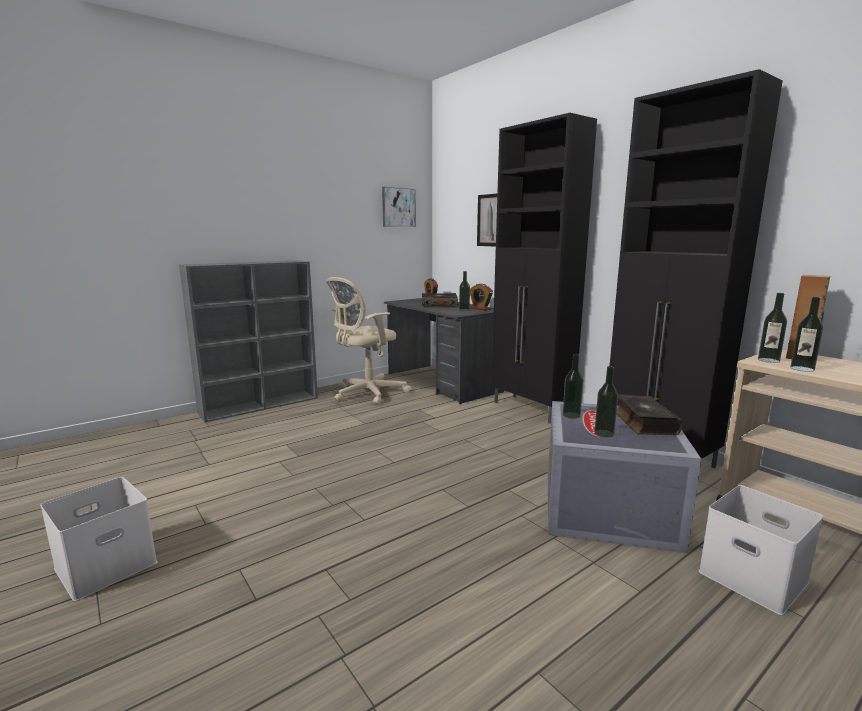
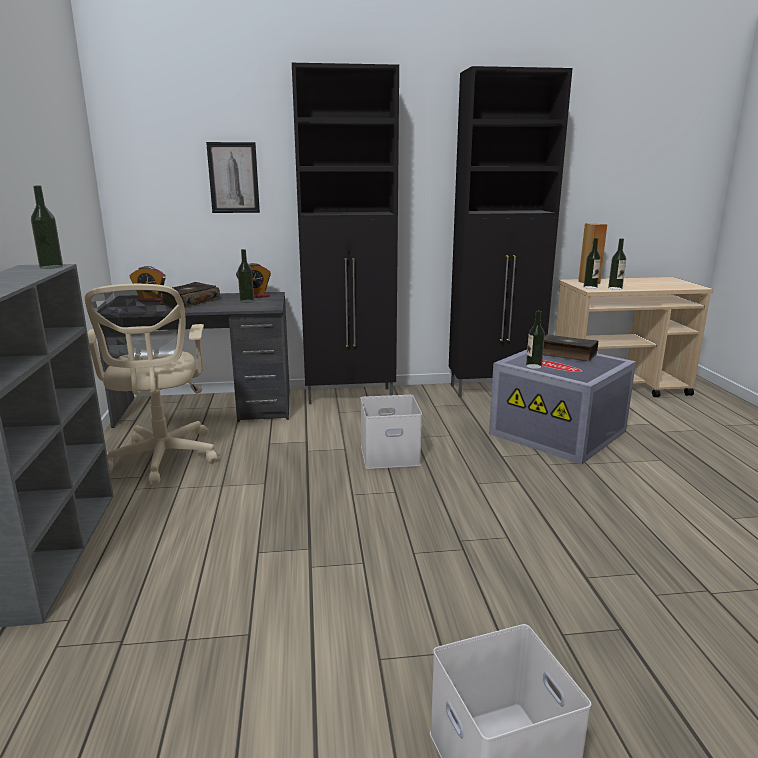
camera: 60 degrees left, 5 degrees up
picture [382,187,416,227] -> none
bottle [594,366,618,437] -> bottle moved to [31,186,63,269]
white storage box [699,485,824,615] -> white storage box moved to [361,395,422,469]

